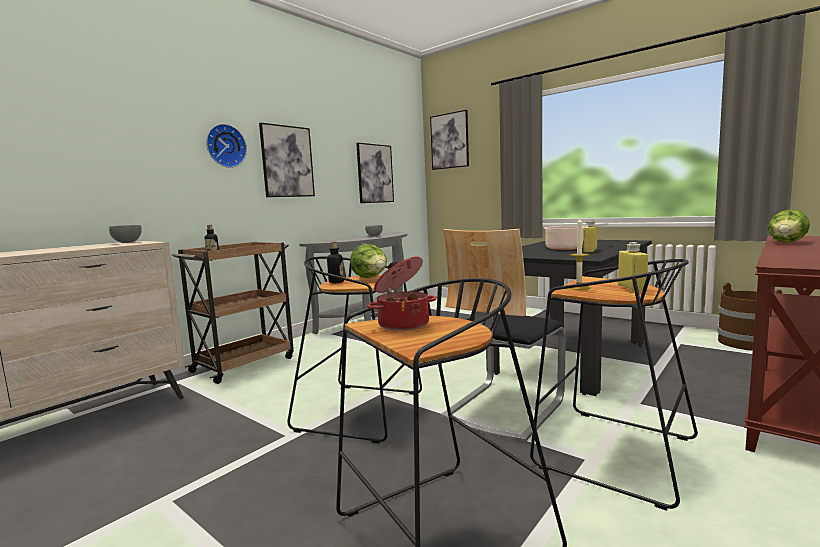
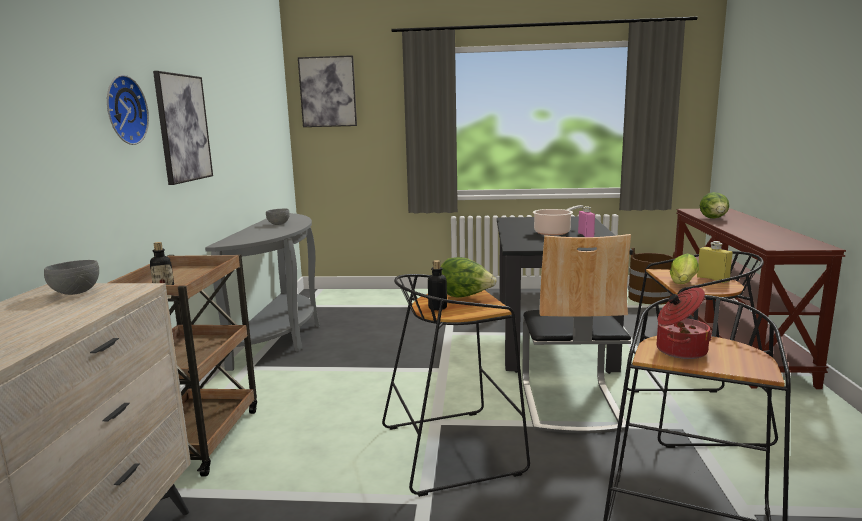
camera: 35 degrees left, 5 degrees up
picture [356,143,394,203] -> none
candle [569,218,591,290] -> lettuce [670,253,699,284]
yellow bottle [584,220,597,252] -> pink bottle [578,206,595,237]

